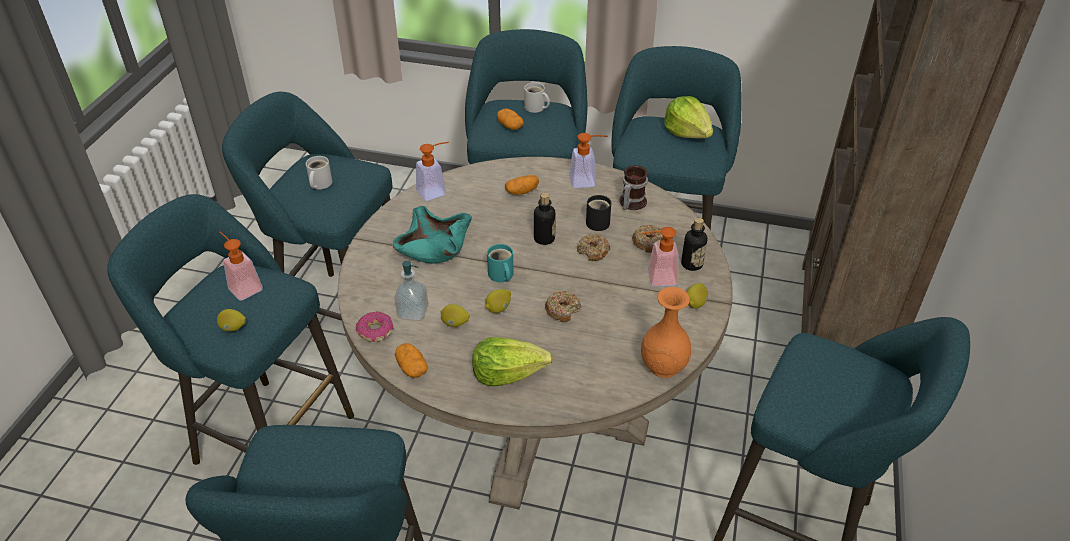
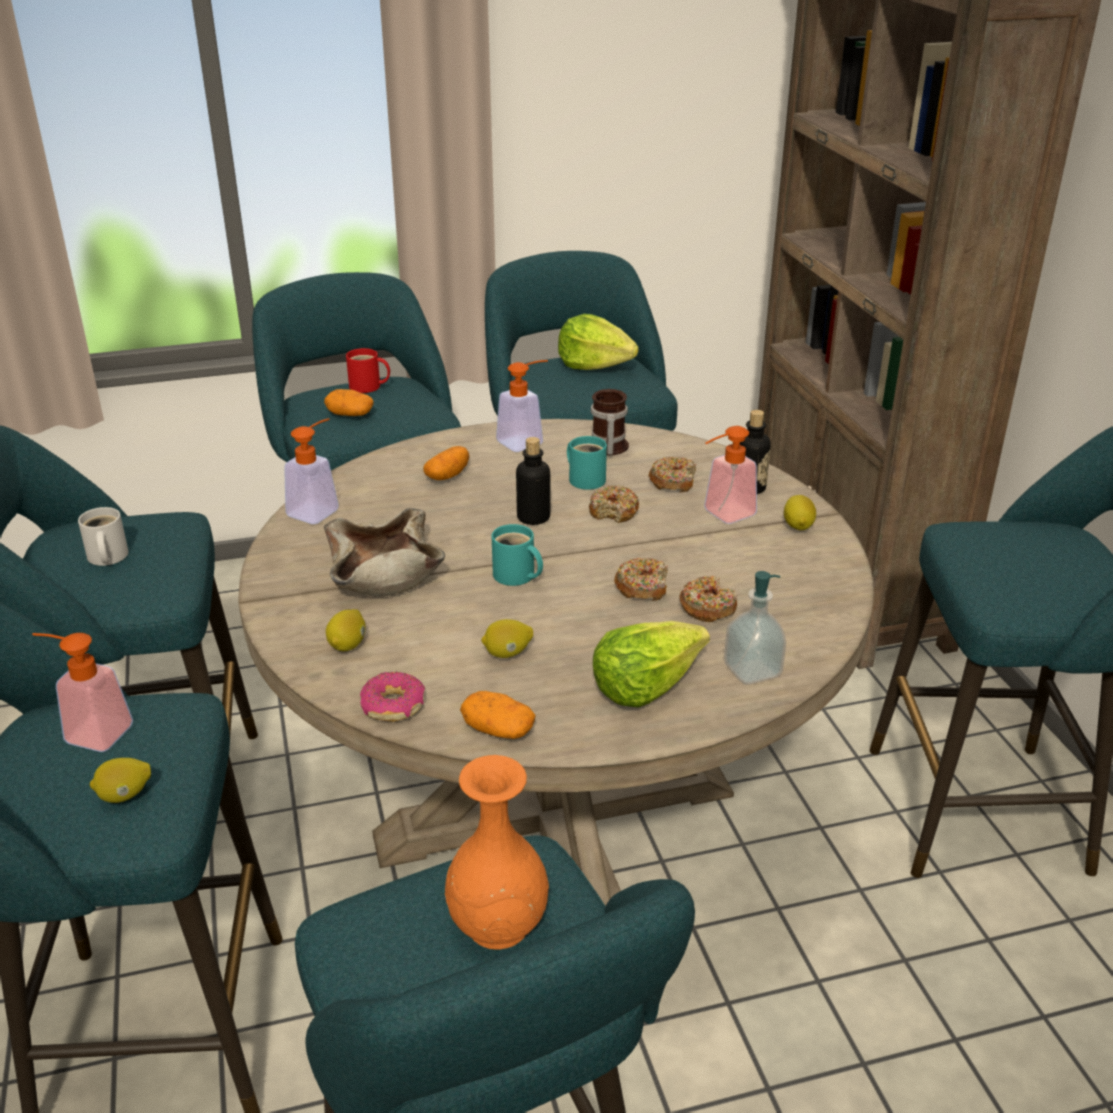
camera: 30 degrees left, 10 degrees down
turquoise bowl [393,206,472,264] -> beige bowl [324,508,445,596]
soap dispenser [395,261,428,321] -> soap dispenser moved to [724,571,786,685]
lemon [485,289,511,313] -> lemon moved to [326,609,365,651]
white mug [524,82,550,113] -> red mug [346,348,390,393]
black mug [586,195,611,231] -> turquoise mug [567,436,607,490]
orange vase [641,287,691,378] -> orange vase moved to [445,755,549,950]
none -> donut [679,576,737,622]

